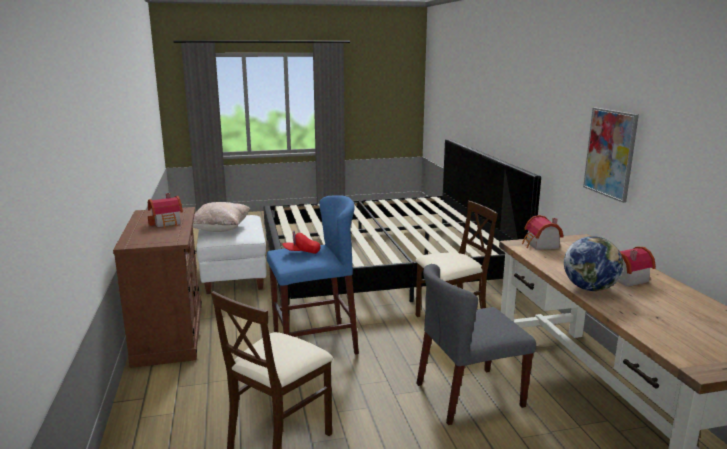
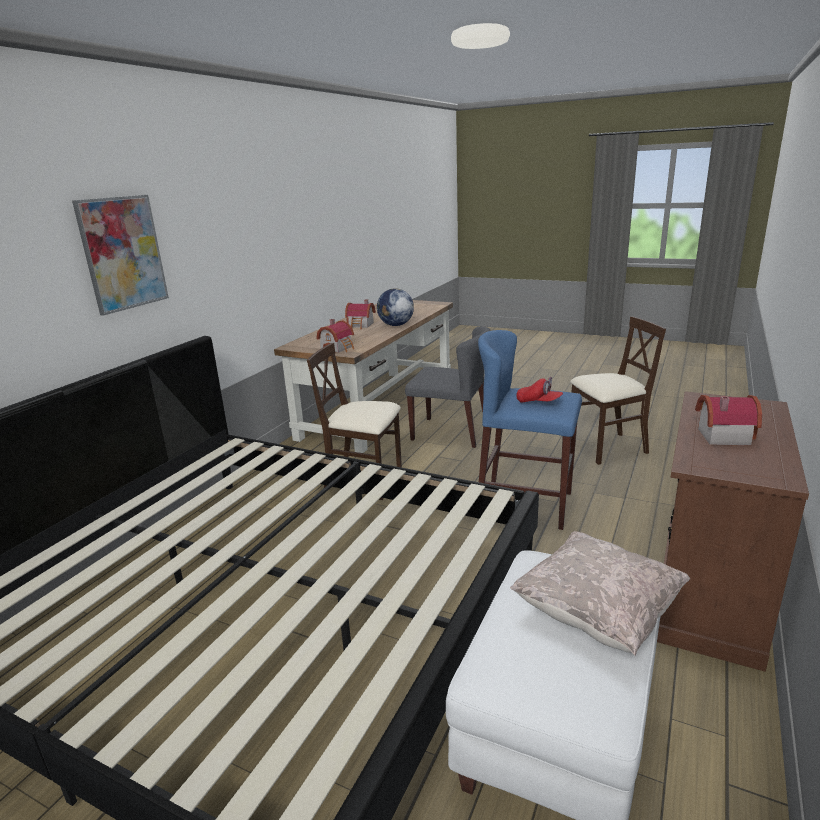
camera: 140 degrees left, 5 degrees up
picture [583,108,639,203] -> picture moved to [72,195,169,316]

